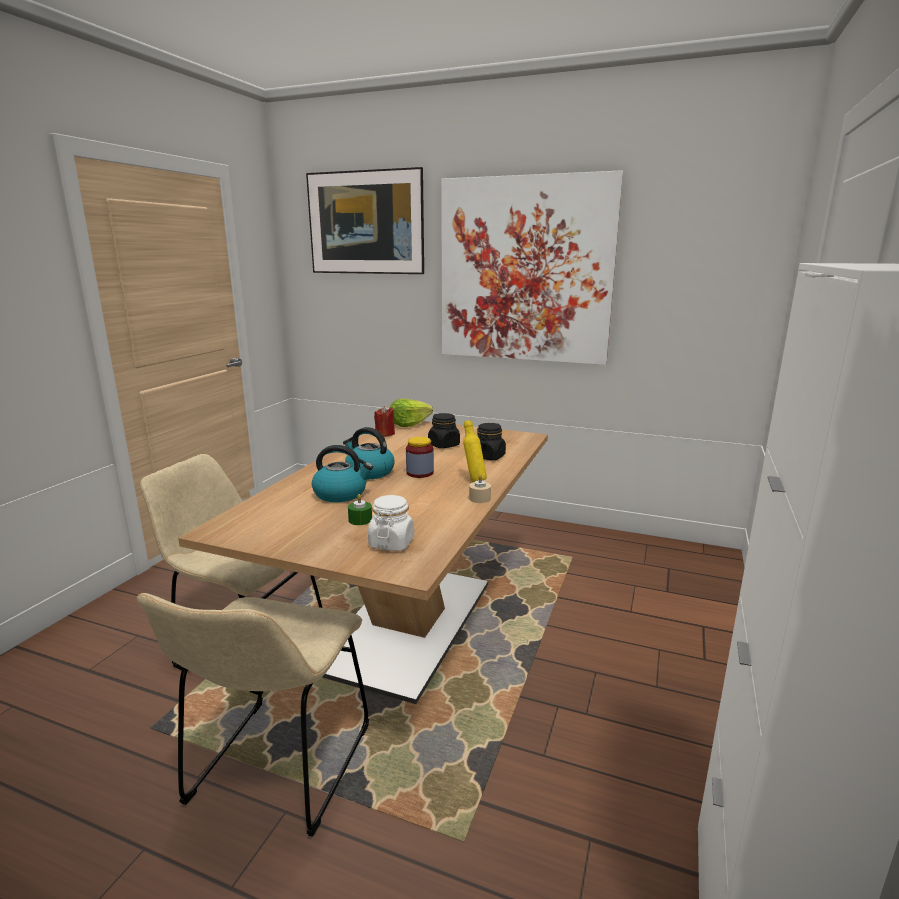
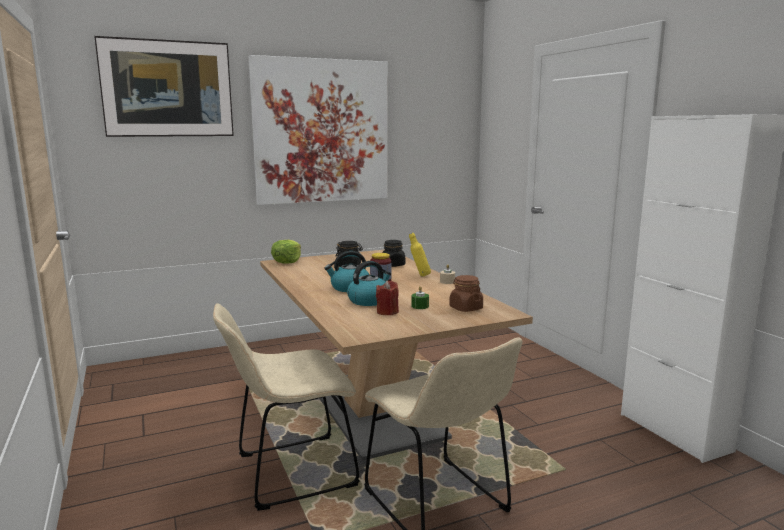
camera: 45 degrees left, 5 degrees down
white jar [368,495,414,551] -> brown jar [449,275,483,312]
red candle [374,406,395,437] -> red candle moved to [376,281,399,315]

